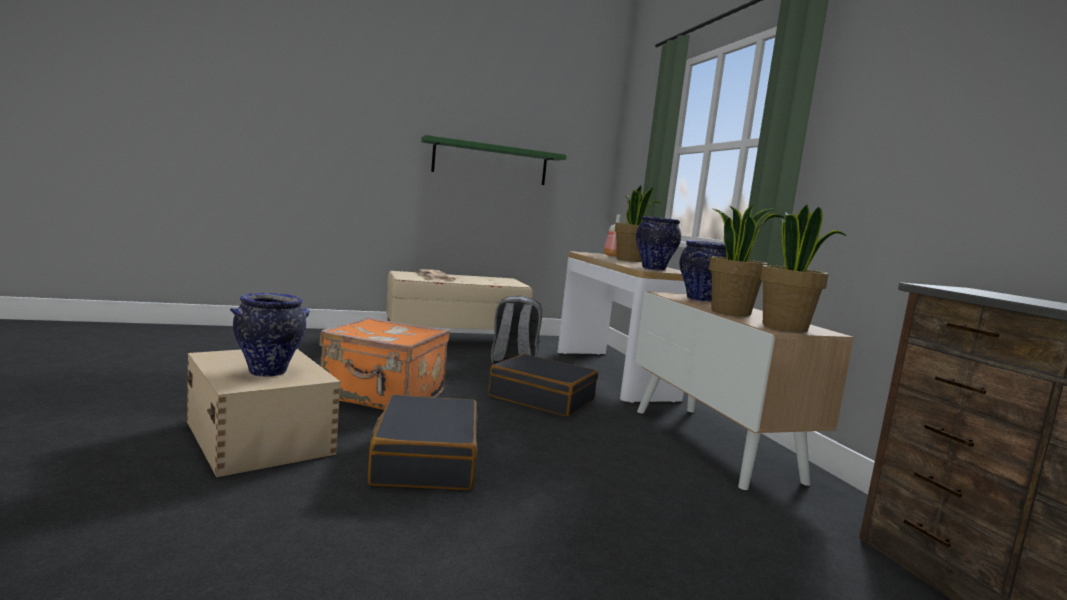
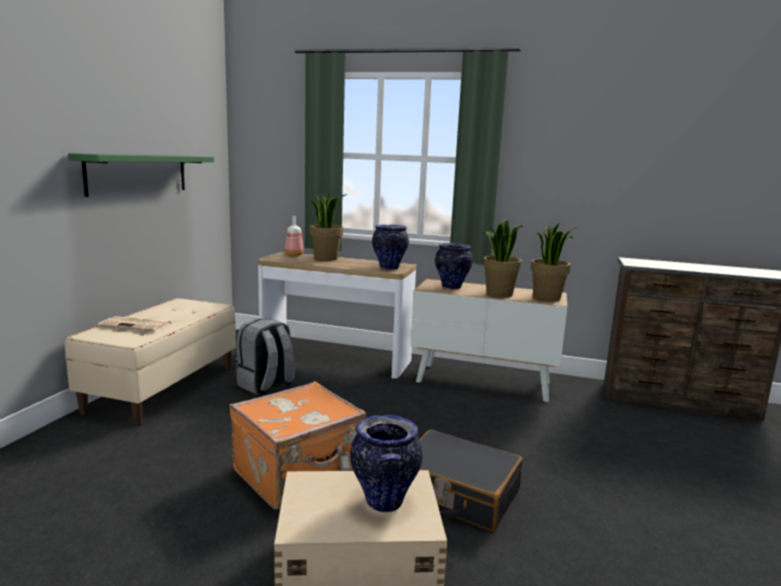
camera: 55 degrees left, 5 degrees up
black suitcase [488,354,598,416] -> none

